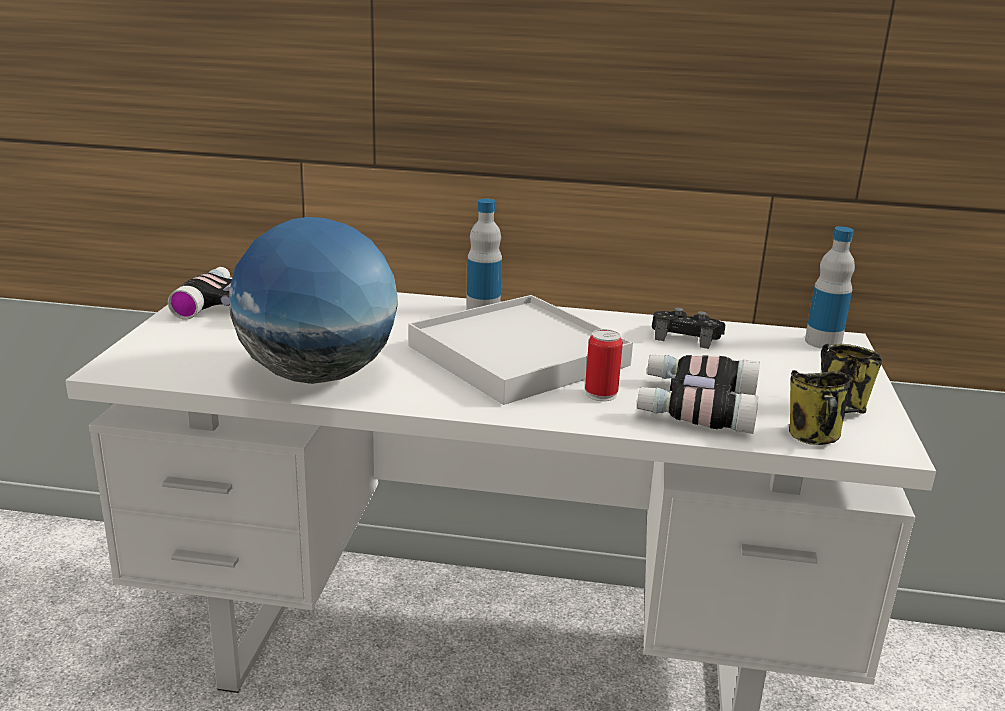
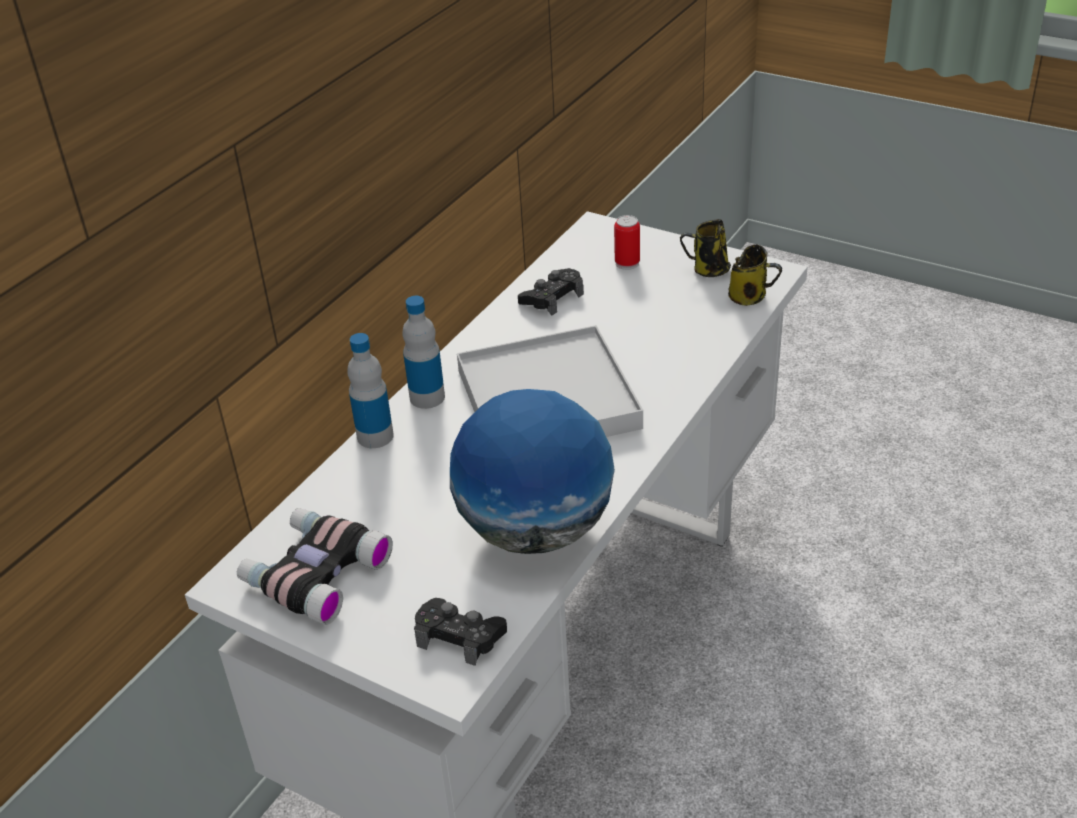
camera: 65 degrees left, 15 degrees up
can [585,329,623,401] -> can moved to [614,215,640,270]
binoculars [637,354,760,434] -> none
bottle [805,227,855,349] -> bottle moved to [347,333,394,448]
none -> black game controller [414,598,507,666]

